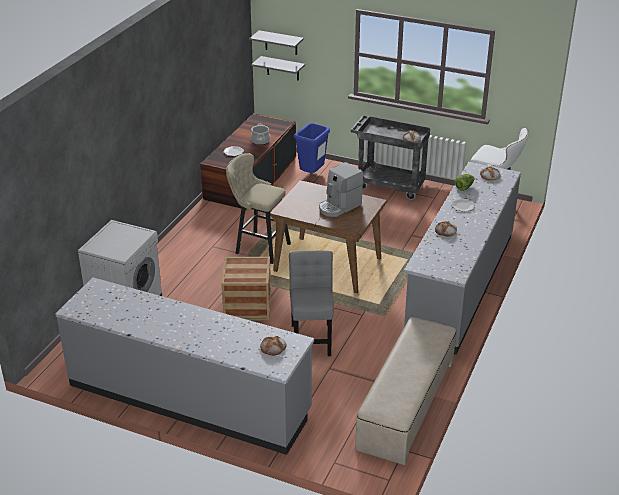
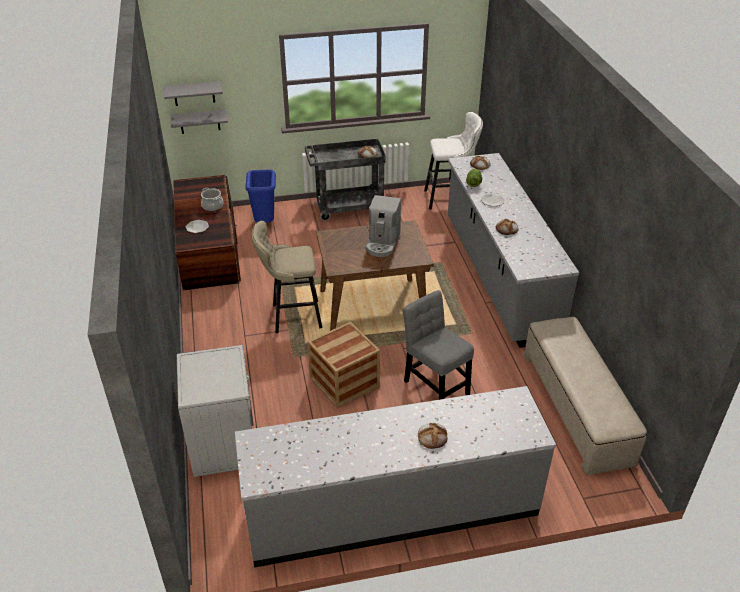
camera: 35 degrees left, 5 degrees up
bread [260,336,287,356] -> bread moved to [418,423,447,449]

